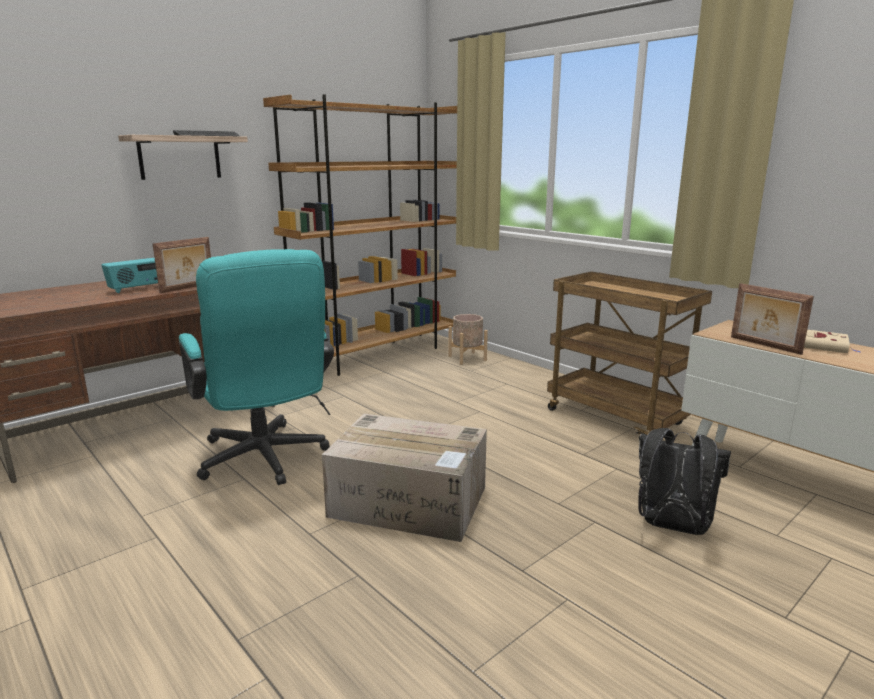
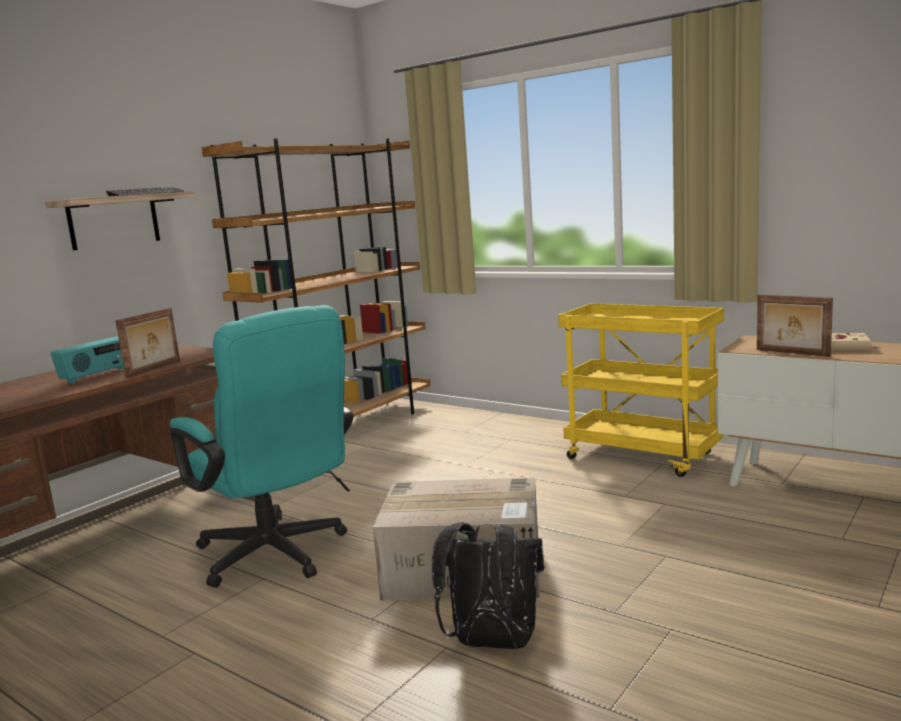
camera: 10 degrees left, 5 degrees down
beige planter [448,314,488,365] -> none
brown cart [547,271,712,441] -> yellow cart [558,303,724,477]
black backpack [638,428,731,535] -> black backpack moved to [432,522,544,649]

